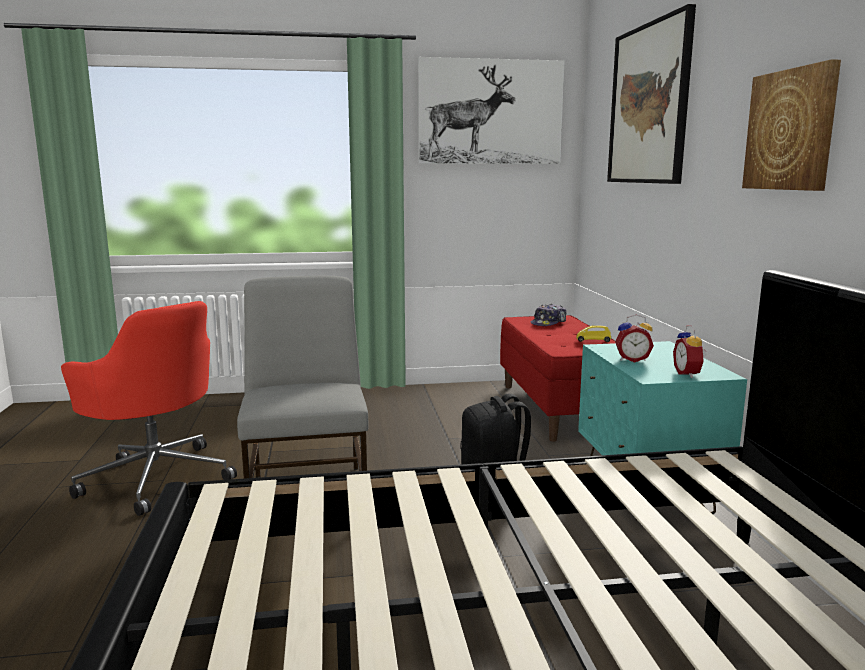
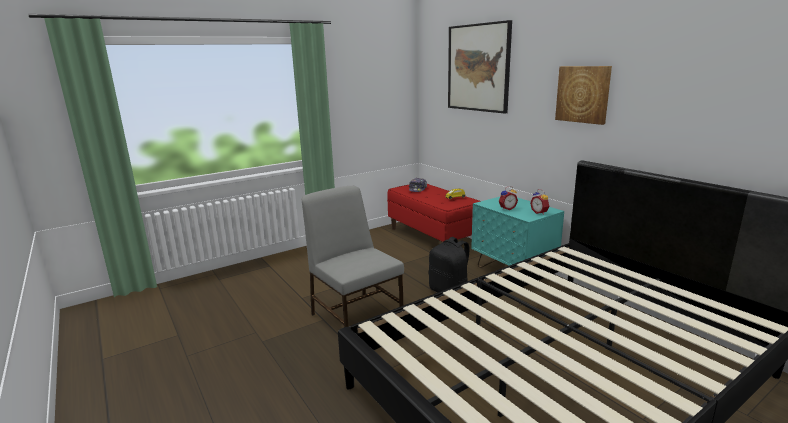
camera: 25 degrees left, 5 degrees up
red office chair [61,301,237,516] -> none
picture [418,57,565,164] -> none

